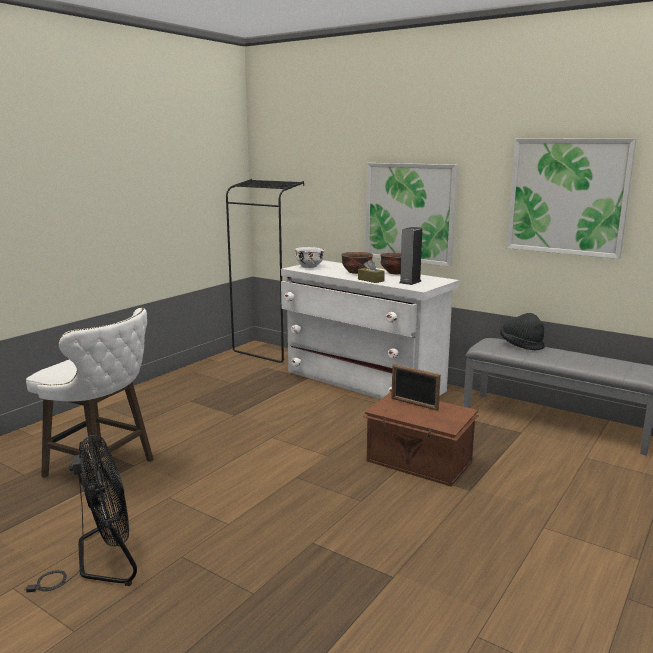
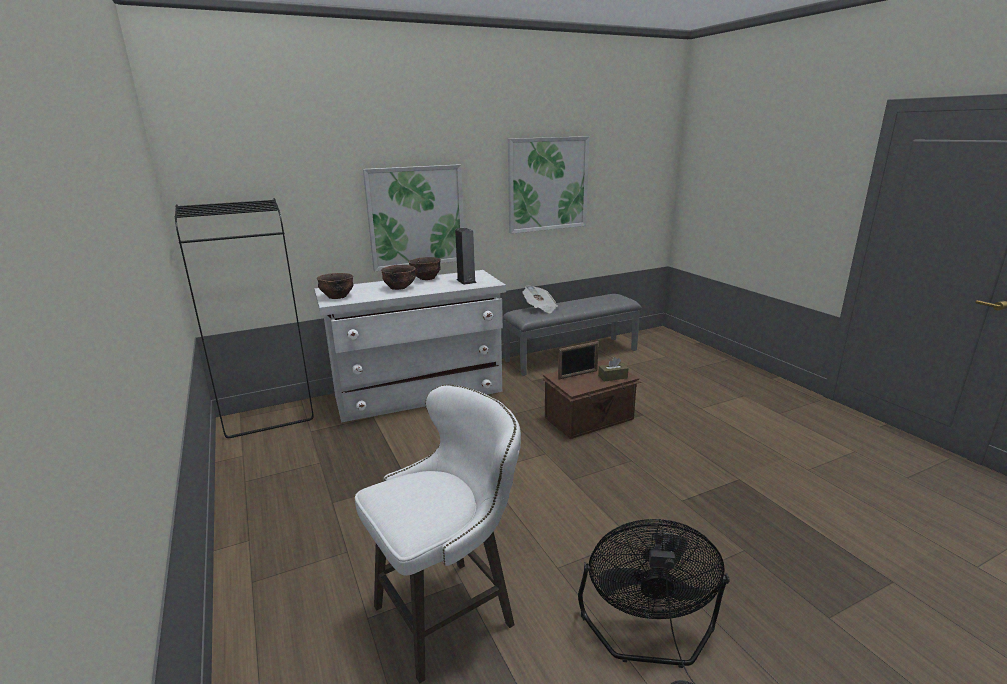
camera: 60 degrees left, 5 degrees up
white bowl [295,247,324,268] -> brown bowl [317,273,353,299]
brown tissue box [358,260,385,283] -> brown tissue box moved to [598,357,628,382]
black hat [500,313,545,351] -> newspaper [522,285,558,313]

